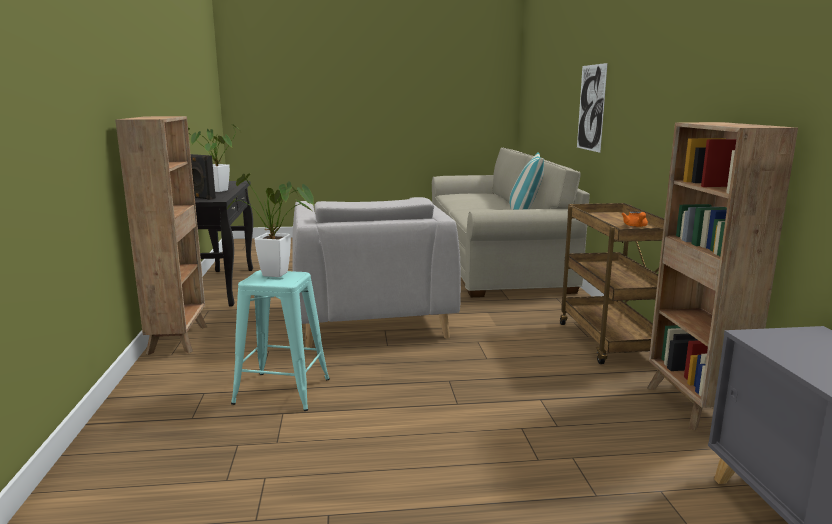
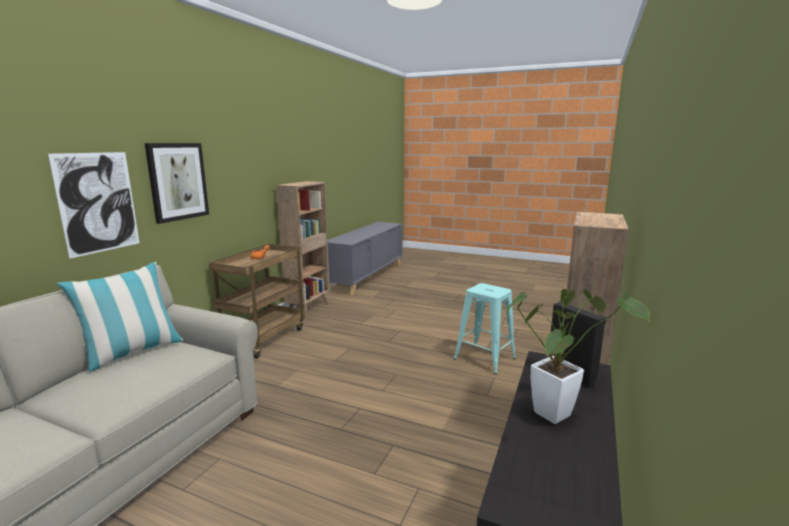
camera: 150 degrees left, 0 degrees up
potted plant [227,174,314,277] -> none
grey armchair [292,197,461,348] -> none
none -> picture [145,143,209,224]

